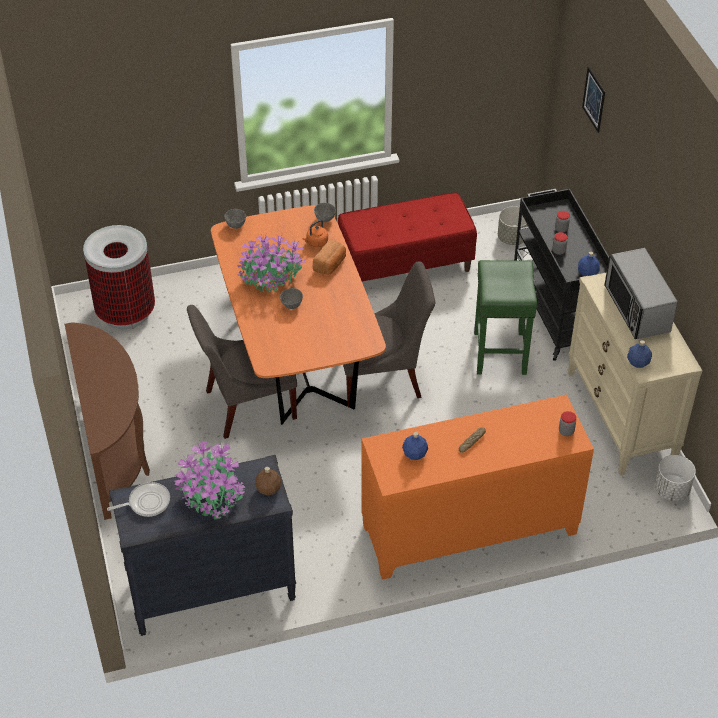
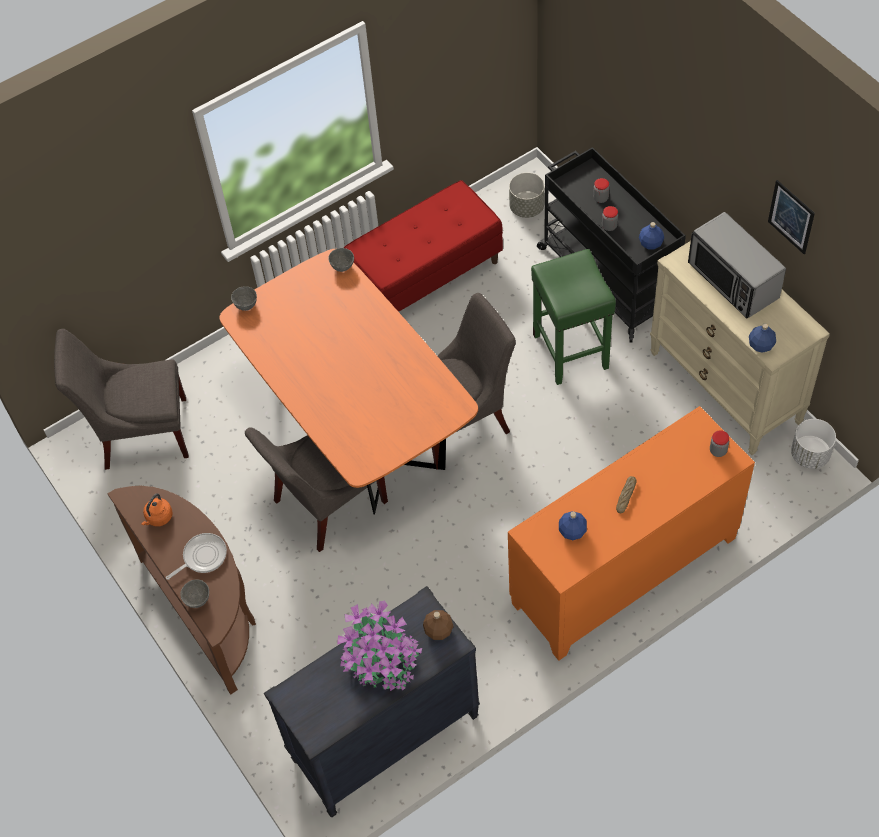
camera: 15 degrees left, 10 degrees up
trash can [83,225,155,329] -> grey chair [54,329,189,470]
frying pan [107,482,170,517] -> frying pan moved to [166,533,227,580]
potted plant [237,235,306,292] -> none
grey bowl [280,288,303,309] -> grey bowl moved to [181,579,209,608]
orange kettle [302,220,328,247] -> orange kettle moved to [141,493,173,526]
bread [313,239,346,275] -> none
picture [582,67,605,133] -> picture moved to [768,180,815,254]

